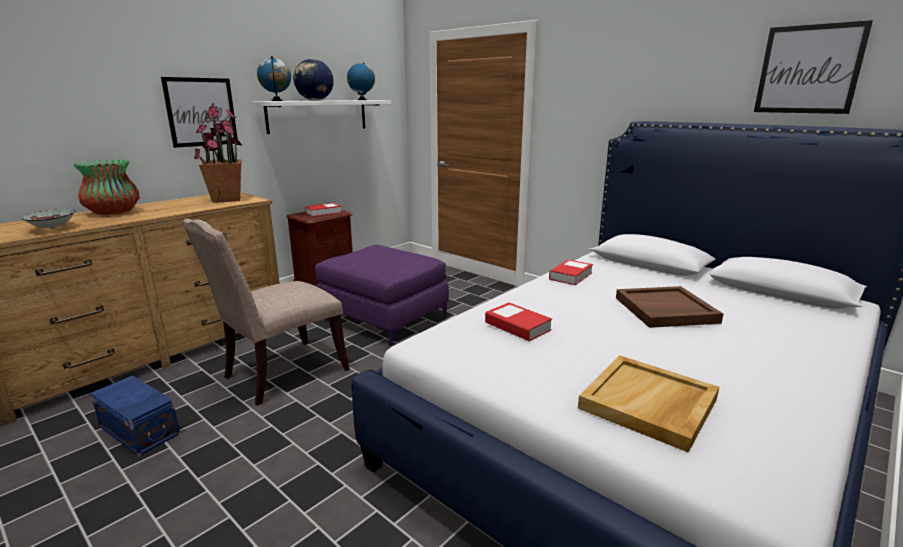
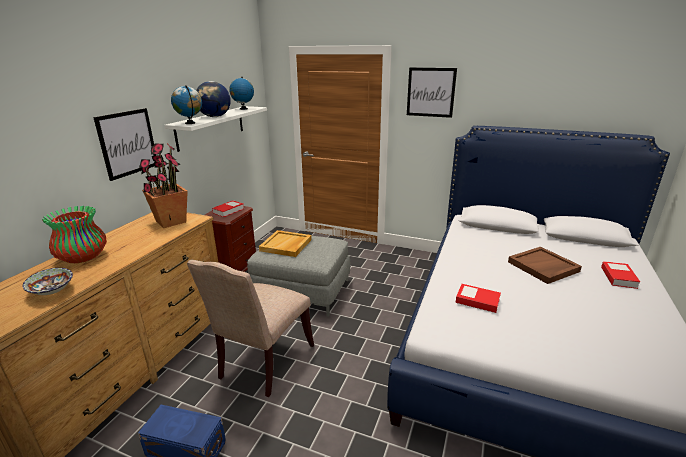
camera: 20 degrees left, 5 degrees up
purple ottoman [315,245,449,346] -> grey ottoman [247,236,350,317]
book [549,259,593,285] -> book moved to [601,261,640,289]
beige tray [578,355,719,453] -> beige tray moved to [259,230,312,257]
picture [754,20,873,114] -> picture moved to [407,67,457,118]

